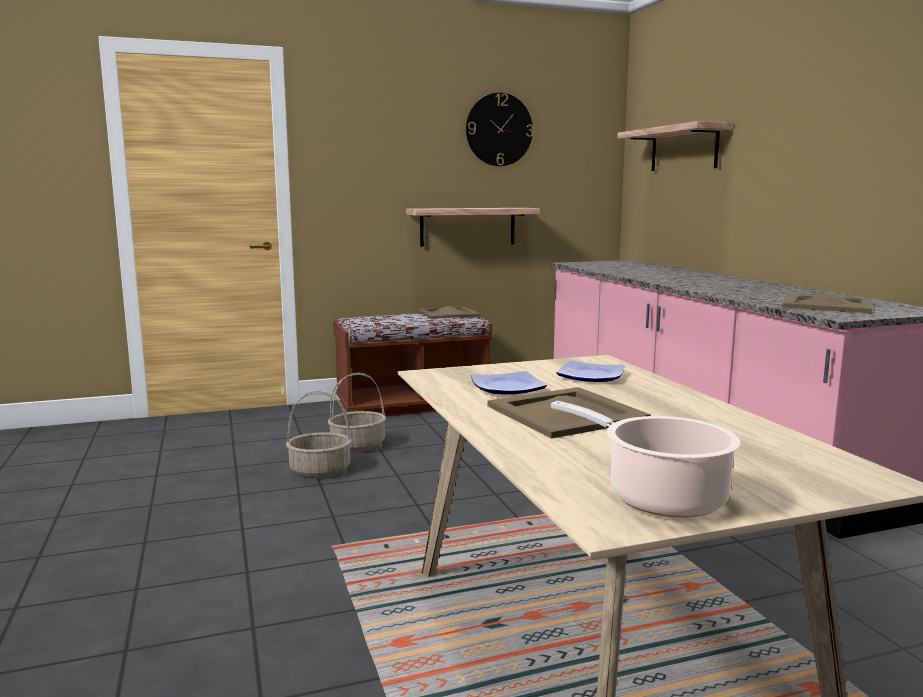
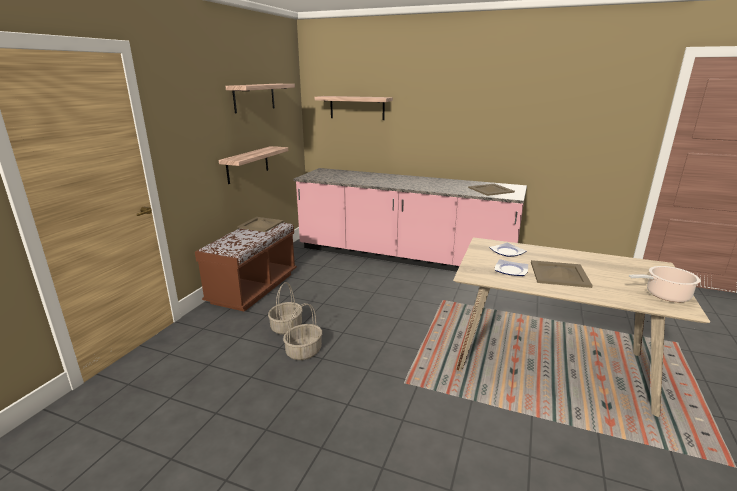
camera: 50 degrees left, 10 degrees up
wall clock [466,93,533,166] -> shelf [225,84,295,113]

